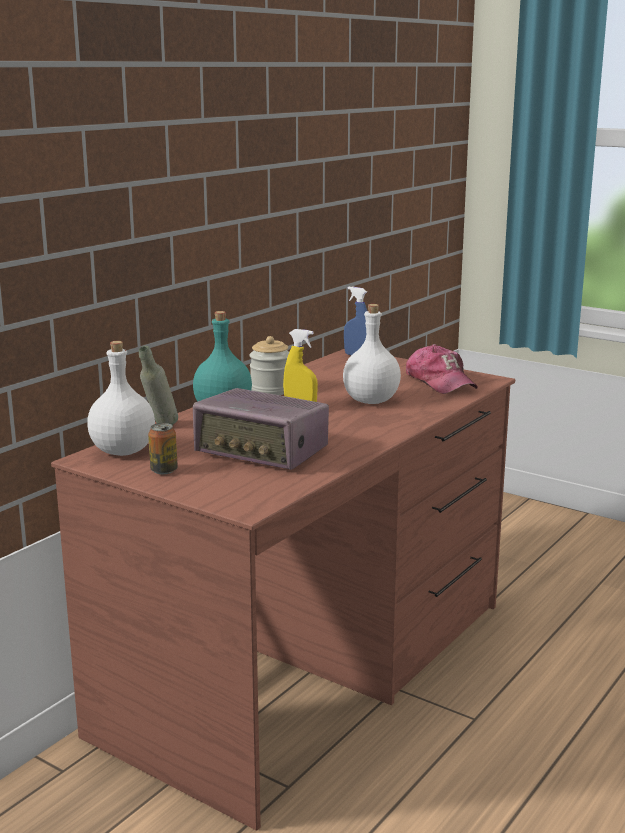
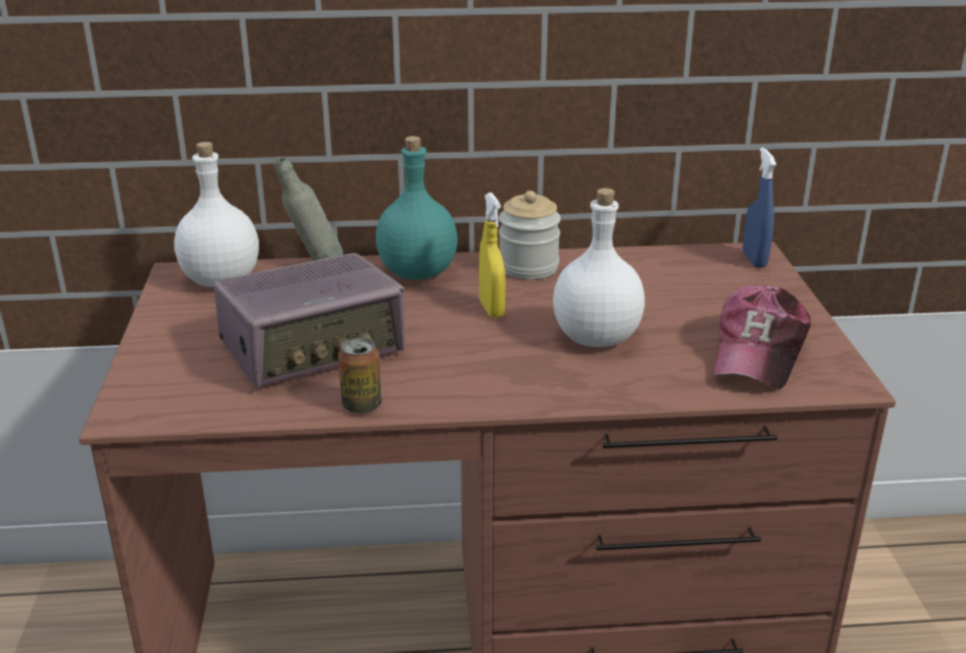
camera: 50 degrees right, 10 degrees up
can [148,423,178,474] -> can moved to [338,338,382,414]
radio [193,388,329,470] -> radio turned 105 degrees counterclockwise [214,253,405,388]

